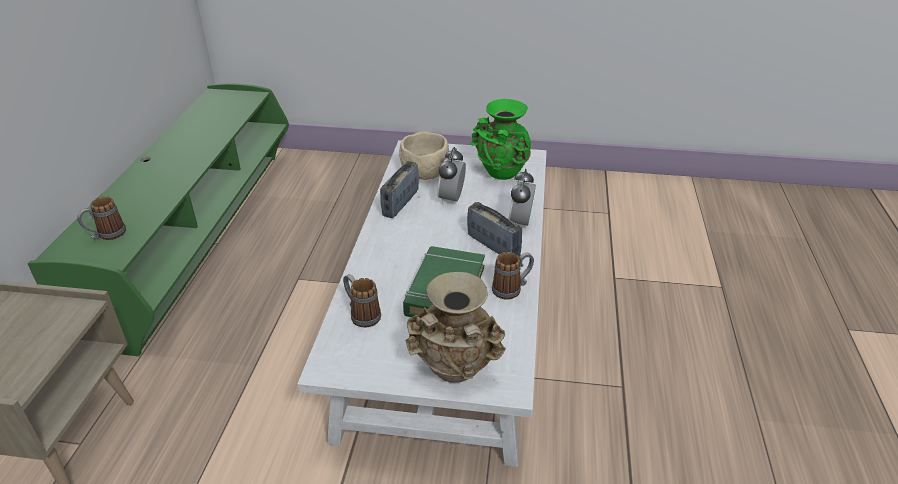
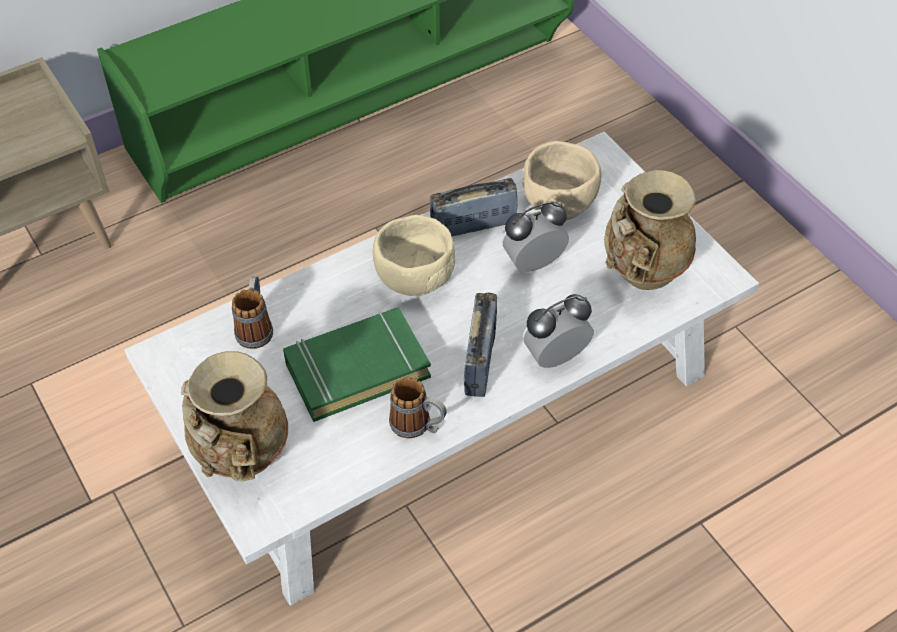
camera: 50 degrees right, 15 degrees up
mug [77,196,126,240] -> none
green vase [470,99,531,180] -> beige vase [604,170,696,290]
none -> beige bowl [373,215,455,296]

